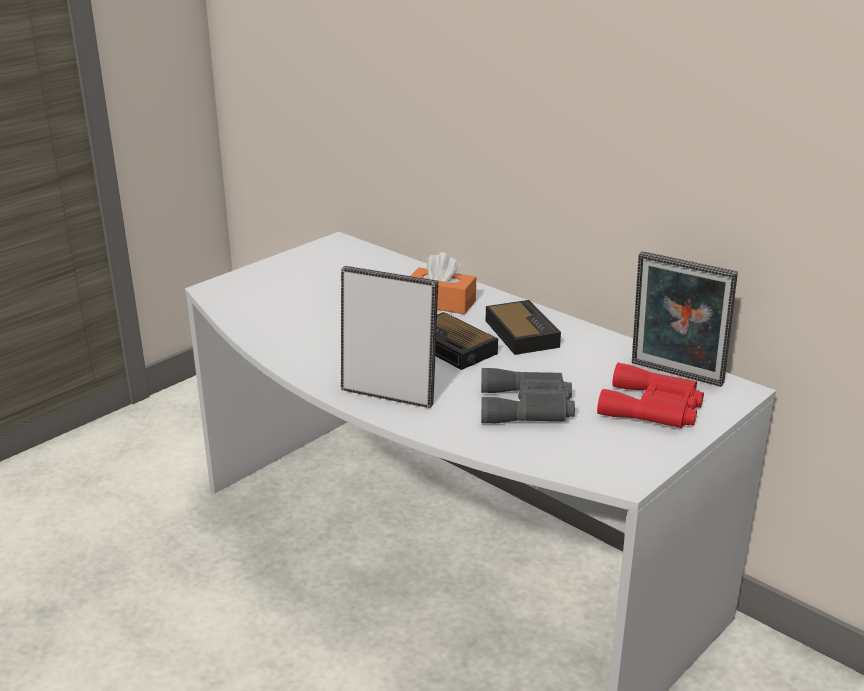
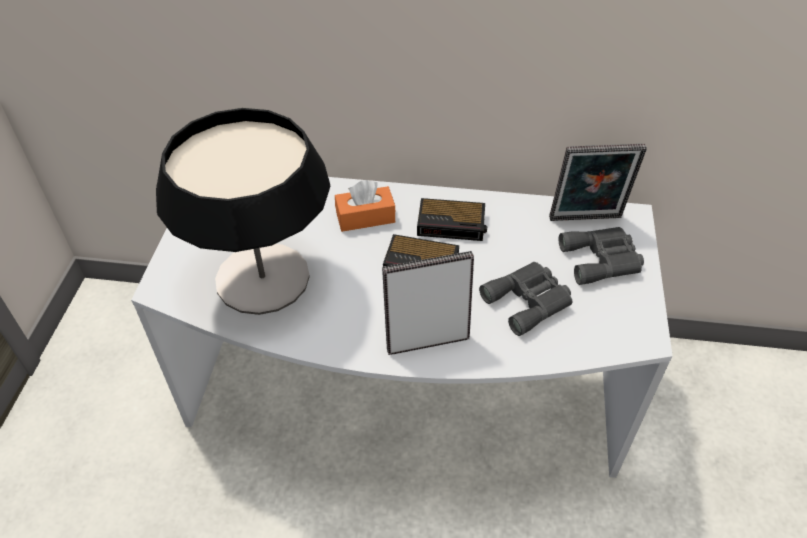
camera: 35 degrees left, 20 degrees up
alarm clock [486,300,561,355] -> alarm clock turned 150 degrees clockwise [417,198,487,241]
red binoculars [597,363,704,428] -> grey binoculars [558,227,644,285]
none -> table lamp [156,108,330,315]

